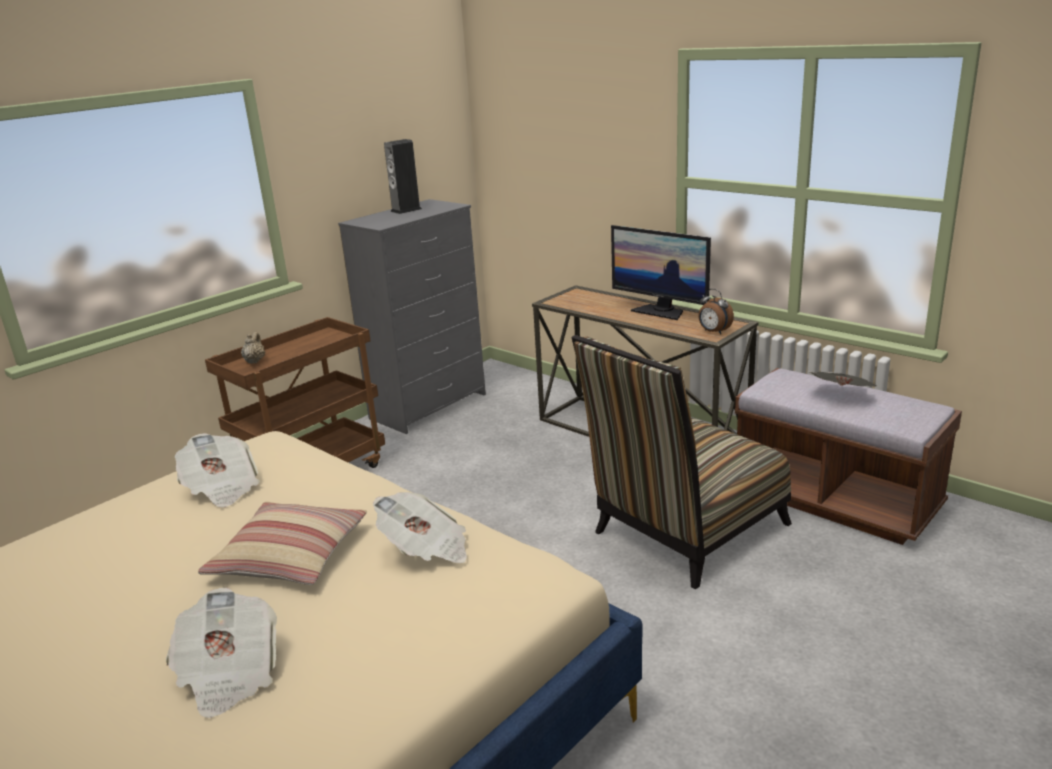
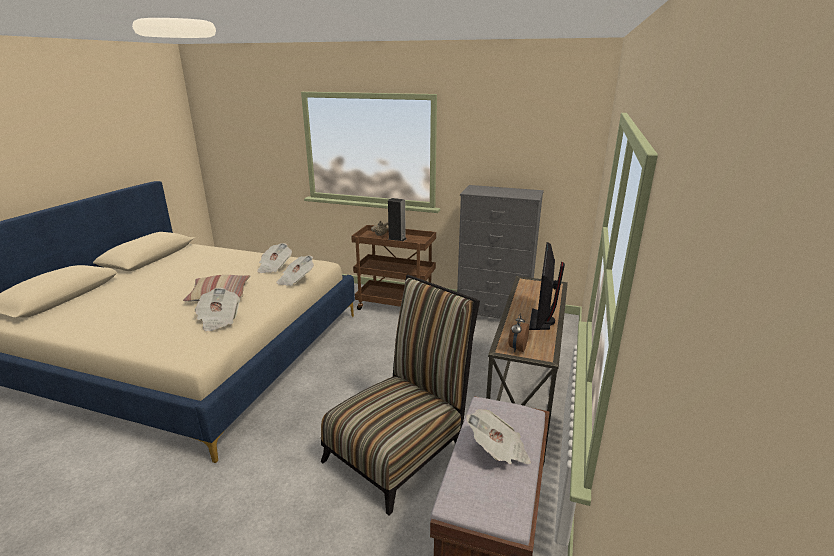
camera: 65 degrees right, 0 degrees up
newspaper [166,588,277,718] -> newspaper moved to [276,255,314,286]
speaker [384,139,422,214] -> speaker moved to [388,198,406,241]
chair [572,335,792,589] -> chair turned 105 degrees clockwise [321,274,480,515]

